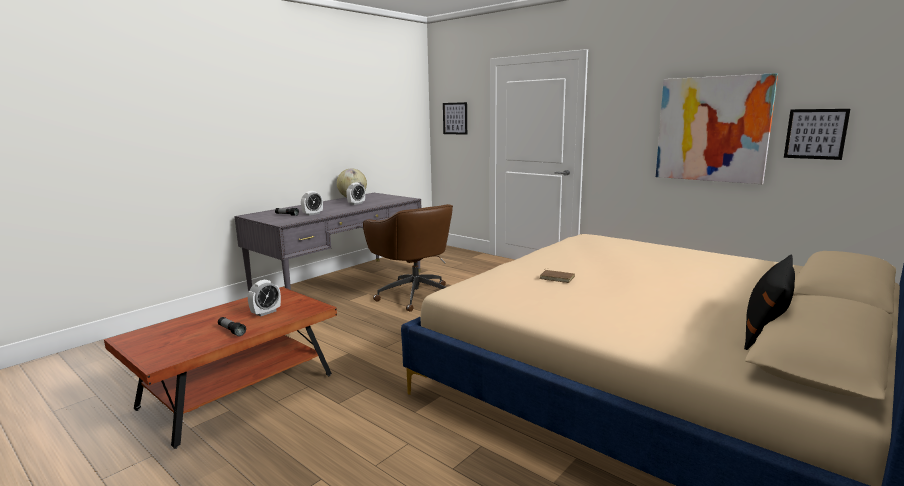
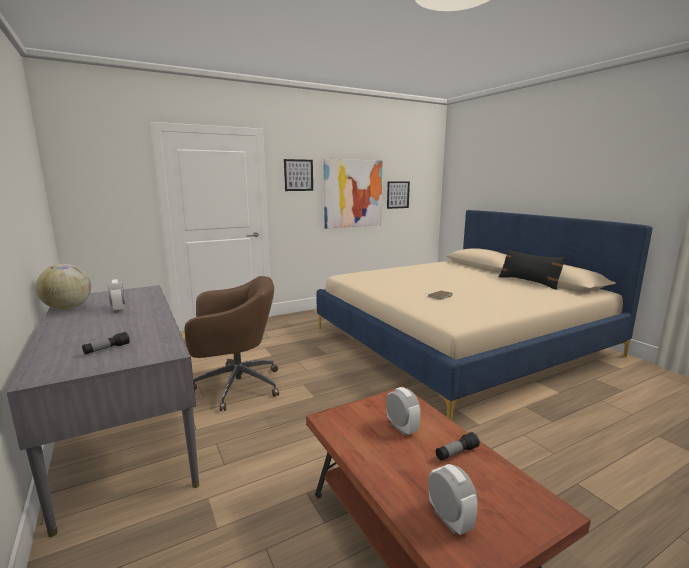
camera: 70 degrees left, 0 degrees up
alarm clock [301,191,323,216] -> alarm clock moved to [428,464,478,535]
picture [443,102,467,135] -> picture moved to [284,159,313,191]

